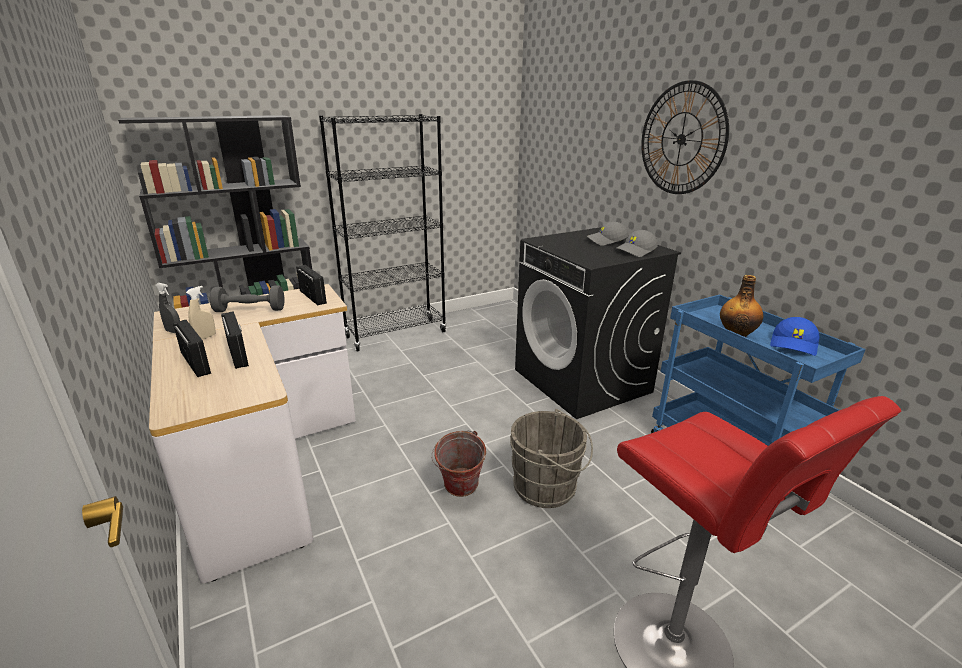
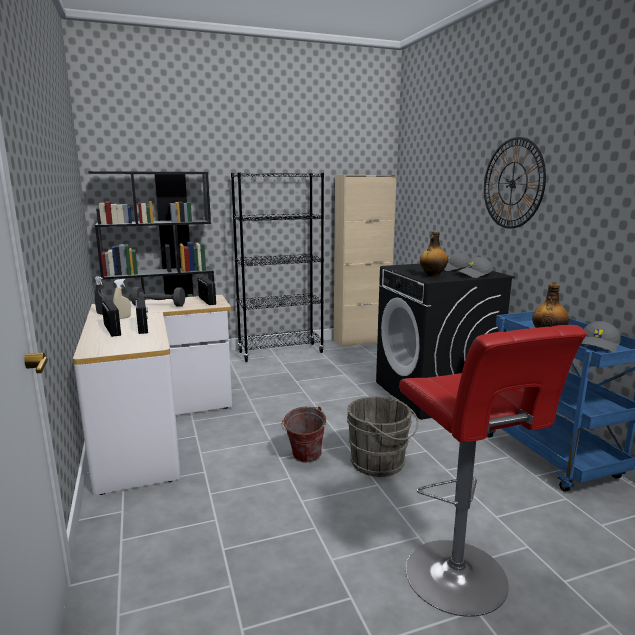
camera: 10 degrees right, 10 degrees down
blue cap [770,317,820,356] -> grey cap [581,321,621,352]
none -> beige cabinet [334,175,396,347]
none -> bottle [420,231,448,277]

